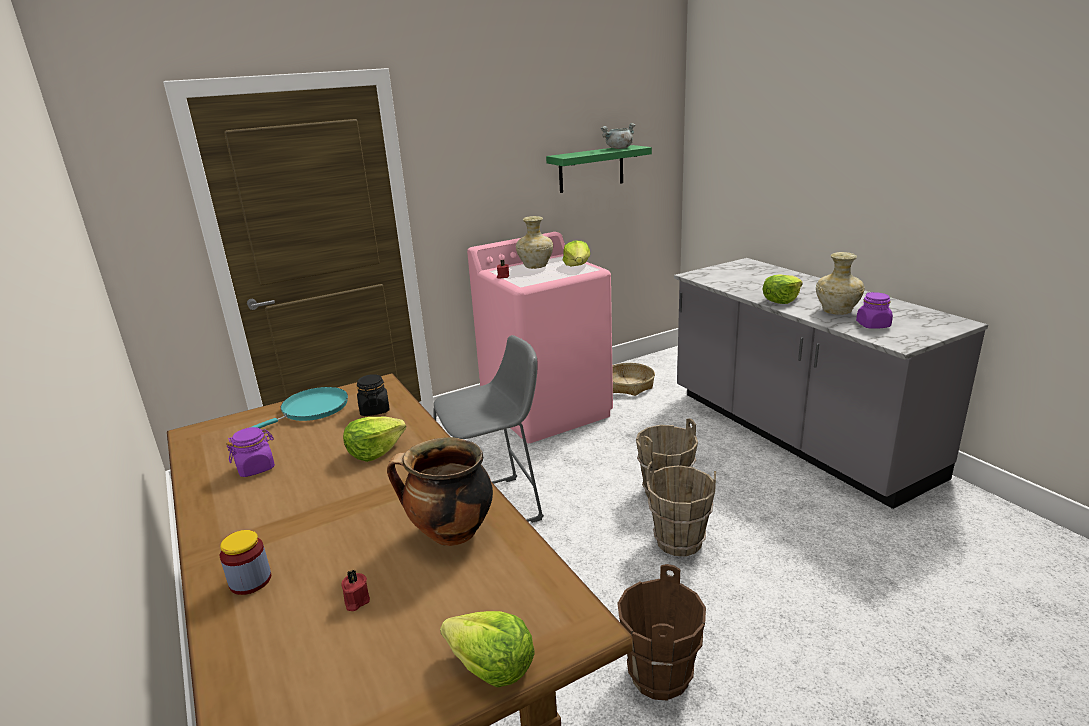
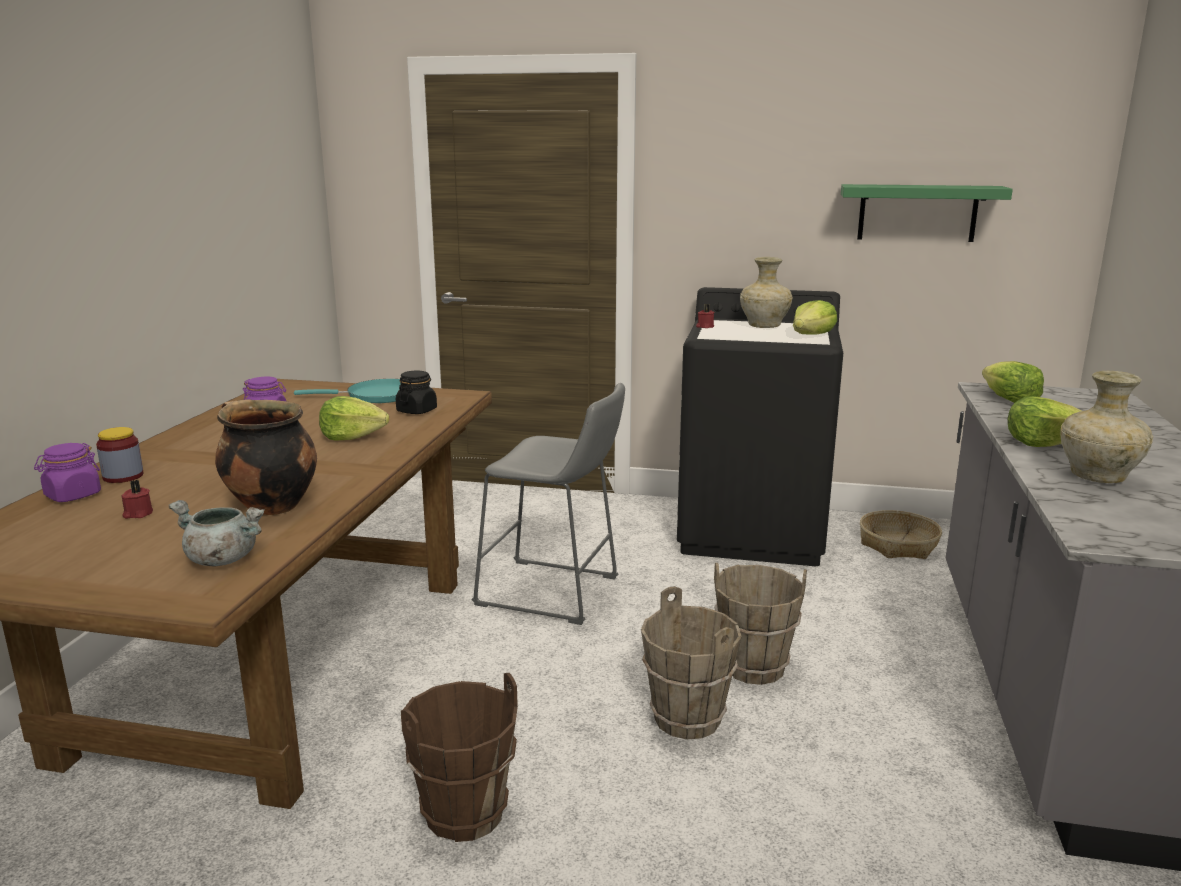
camera: 40 degrees right, 5 degrees down
lettuce [440,611,534,688] -> lettuce moved to [982,361,1044,403]
pink washing machine [467,232,613,443] -> black washing machine [677,287,843,566]
grey cooking pot [601,123,635,149] -> grey cooking pot moved to [168,500,265,566]
purple jar [856,292,893,329] -> purple jar moved to [34,443,101,502]

